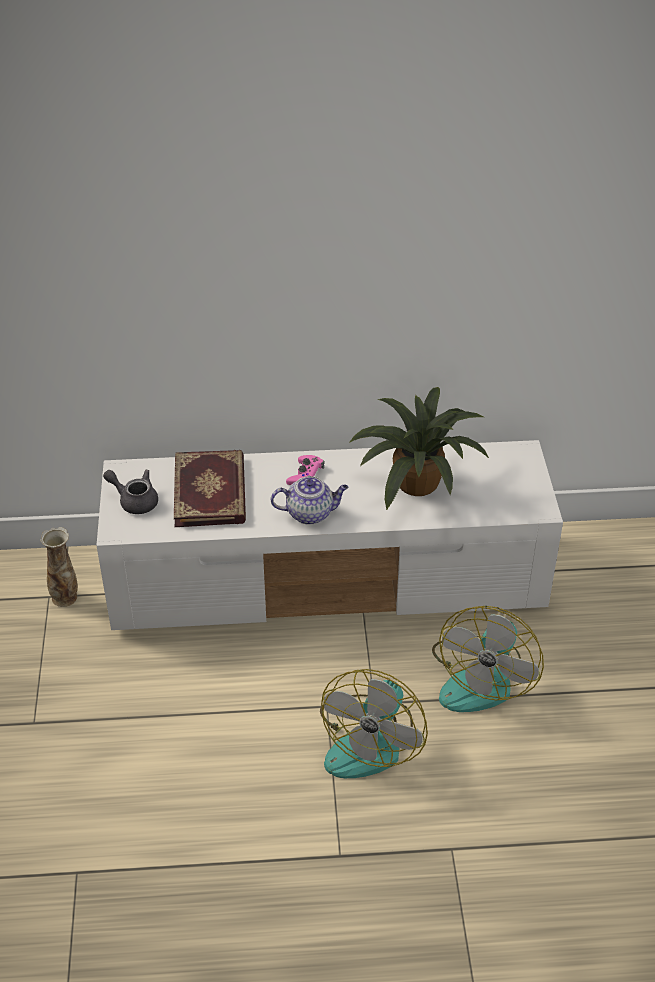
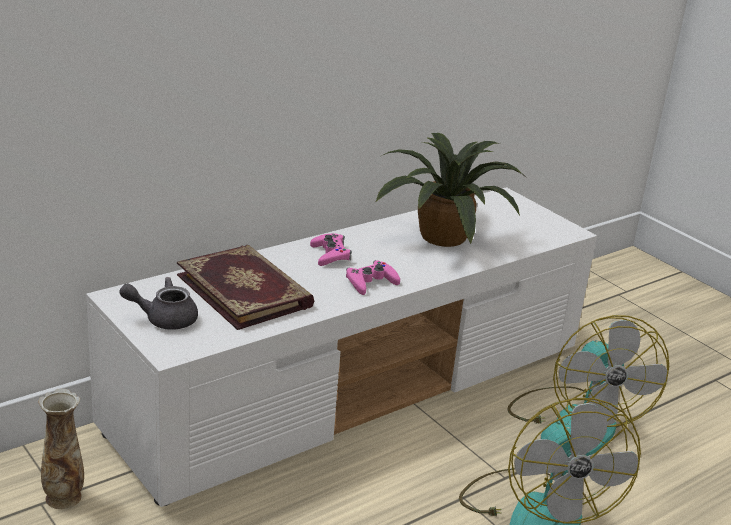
camera: 35 degrees left, 15 degrees down
teapot [271,476,349,525] -> pink game controller [346,260,400,295]

